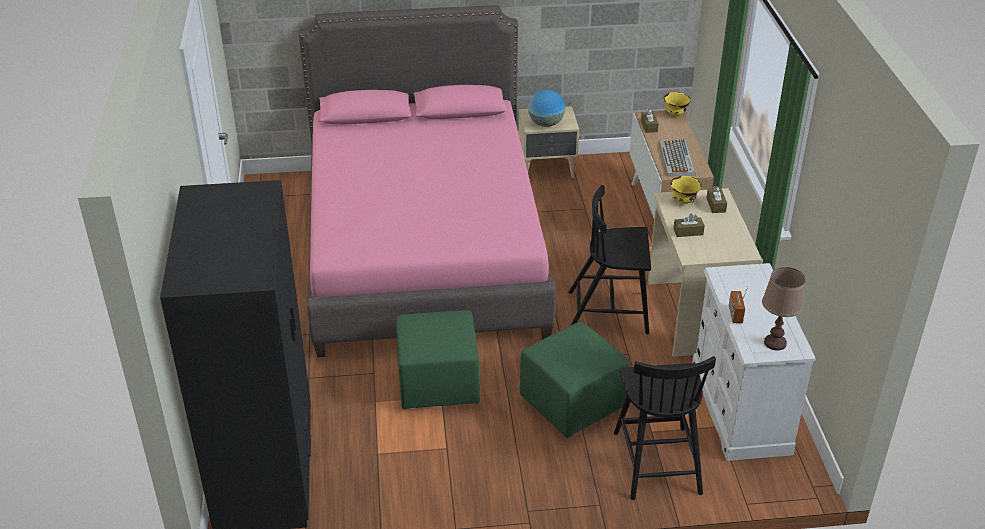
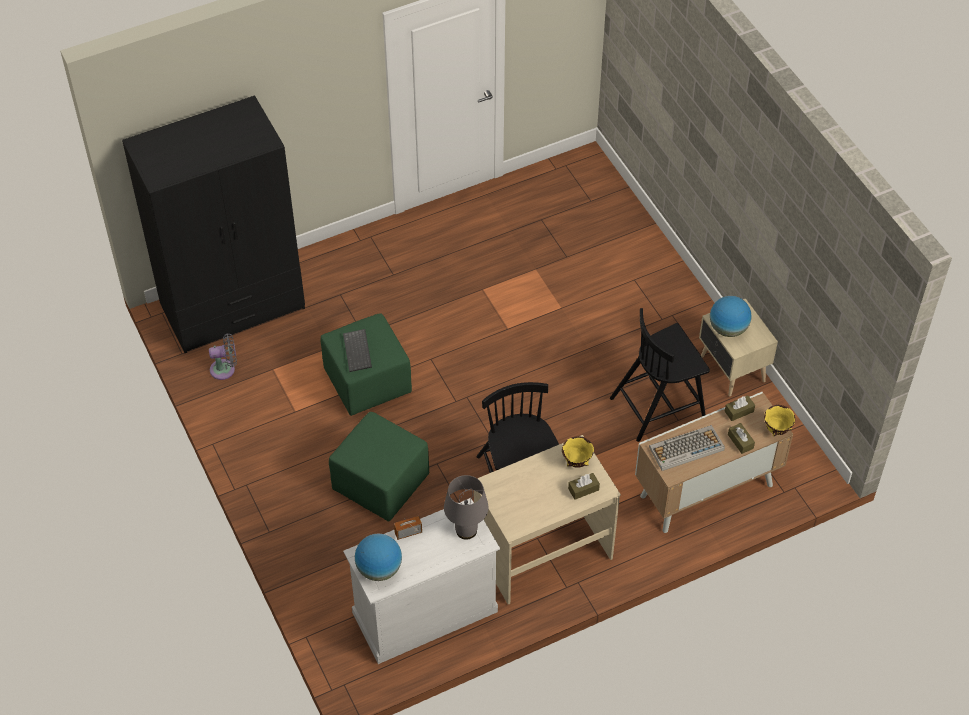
camera: 70 degrees right, 15 degrees up
pink bed [299,5,556,357] -> none
black chair [614,356,716,500] -> black chair moved to [610,308,710,442]
brown tissue box [673,214,705,237] -> brown tissue box moved to [728,423,755,454]
brown table lamp [762,267,805,350] -> globe [355,534,402,581]
none -> grey fan [209,333,237,380]
none -> keyboard [343,329,372,372]
none -> grey table lamp [444,475,488,540]

